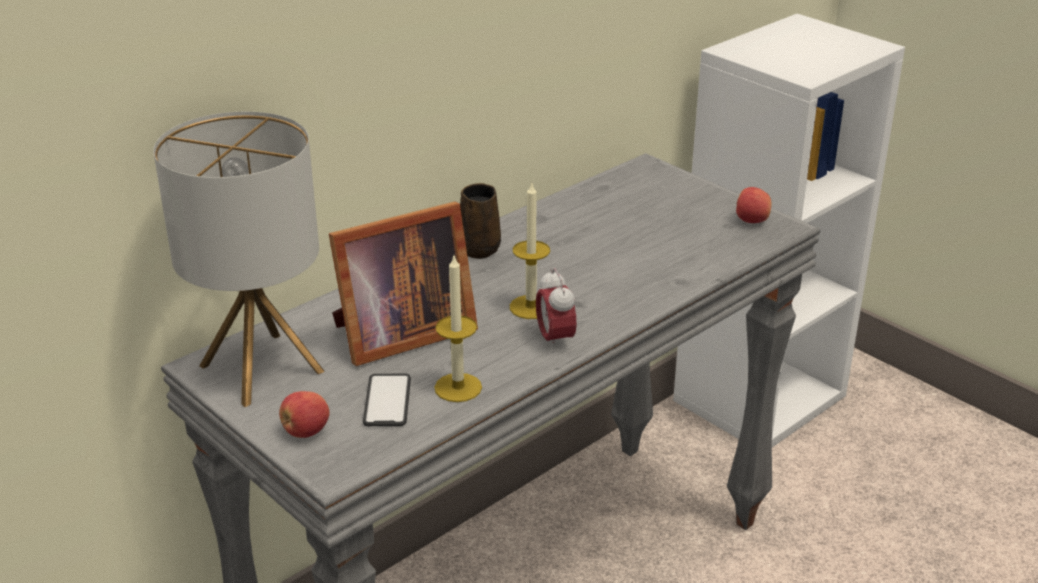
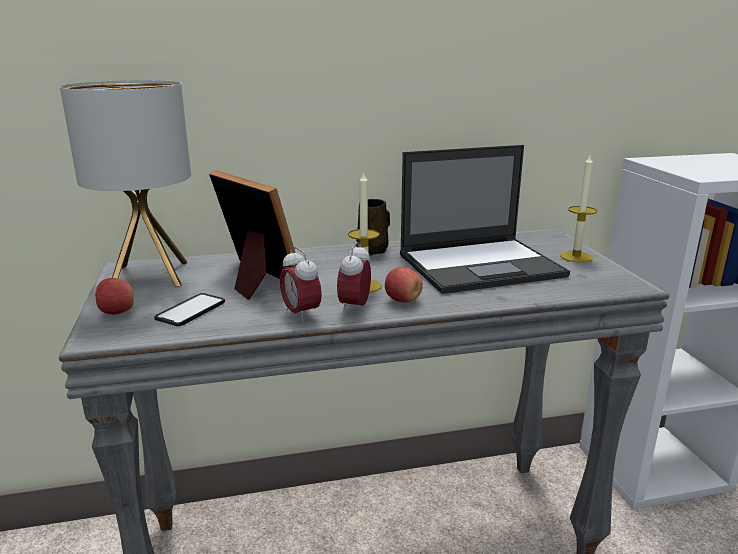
camera: 30 degrees right, 10 degrees down
picture frame [329,201,478,366] -> picture frame turned 135 degrees counterclockwise [209,170,297,300]
candle [434,256,482,402] -> candle moved to [560,155,597,263]
apple [736,187,771,223] -> apple moved to [385,267,423,302]
none -> alarm clock [280,247,322,323]
none -> laptop [400,145,570,294]

